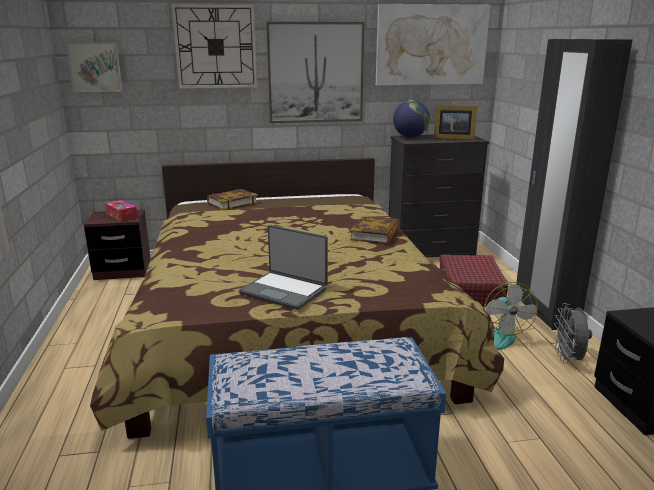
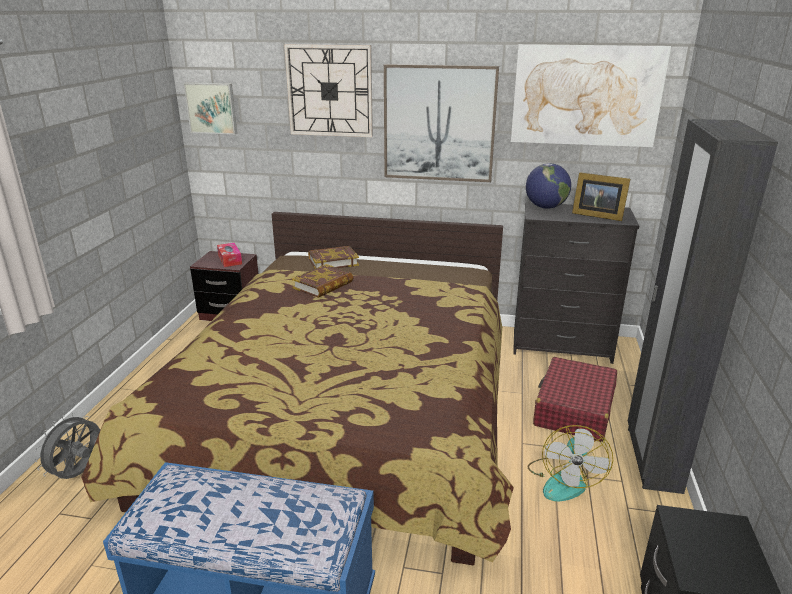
camera: 20 degrees right, 5 degrees up
laptop [239,225,328,310] -> none
book [350,215,400,244] -> book moved to [292,264,353,298]
grey fan [554,303,592,364] -> grey fan moved to [34,412,100,479]

